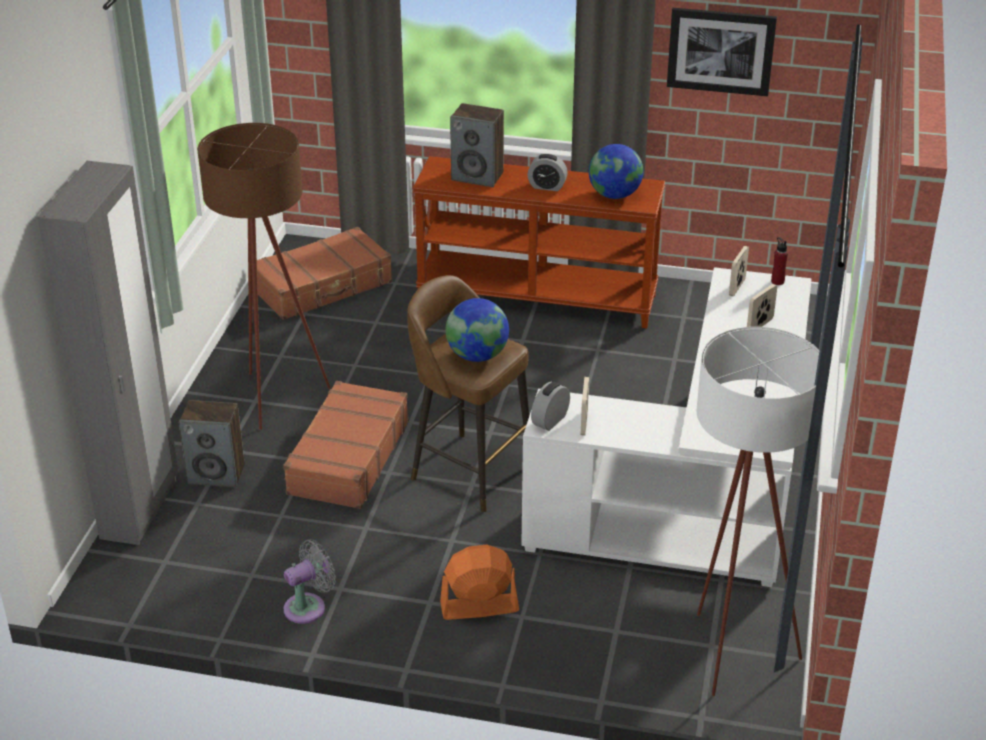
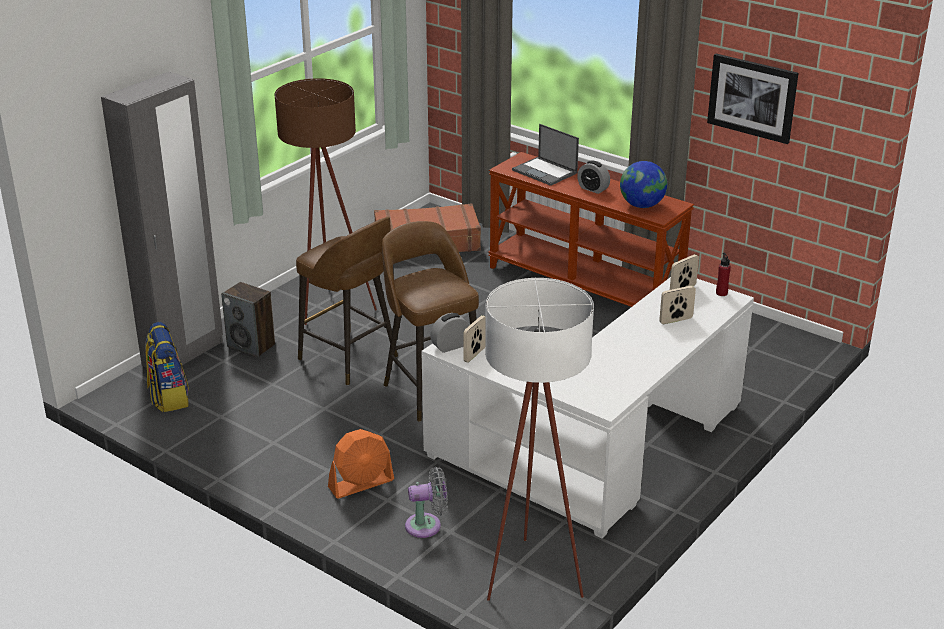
camera: 25 degrees right, 5 degrees down
brown suitcase [283,381,409,509] -> brown stool [296,217,398,385]
grey fan [284,539,336,624] -> grey fan moved to [405,467,448,538]
orange fan [440,545,519,620] -> orange fan turned 135 degrees clockwise [328,429,394,499]
globe [446,298,509,362] -> none
speaker [450,103,504,187] -> laptop [512,124,579,186]
none -> backpack [145,322,189,412]

